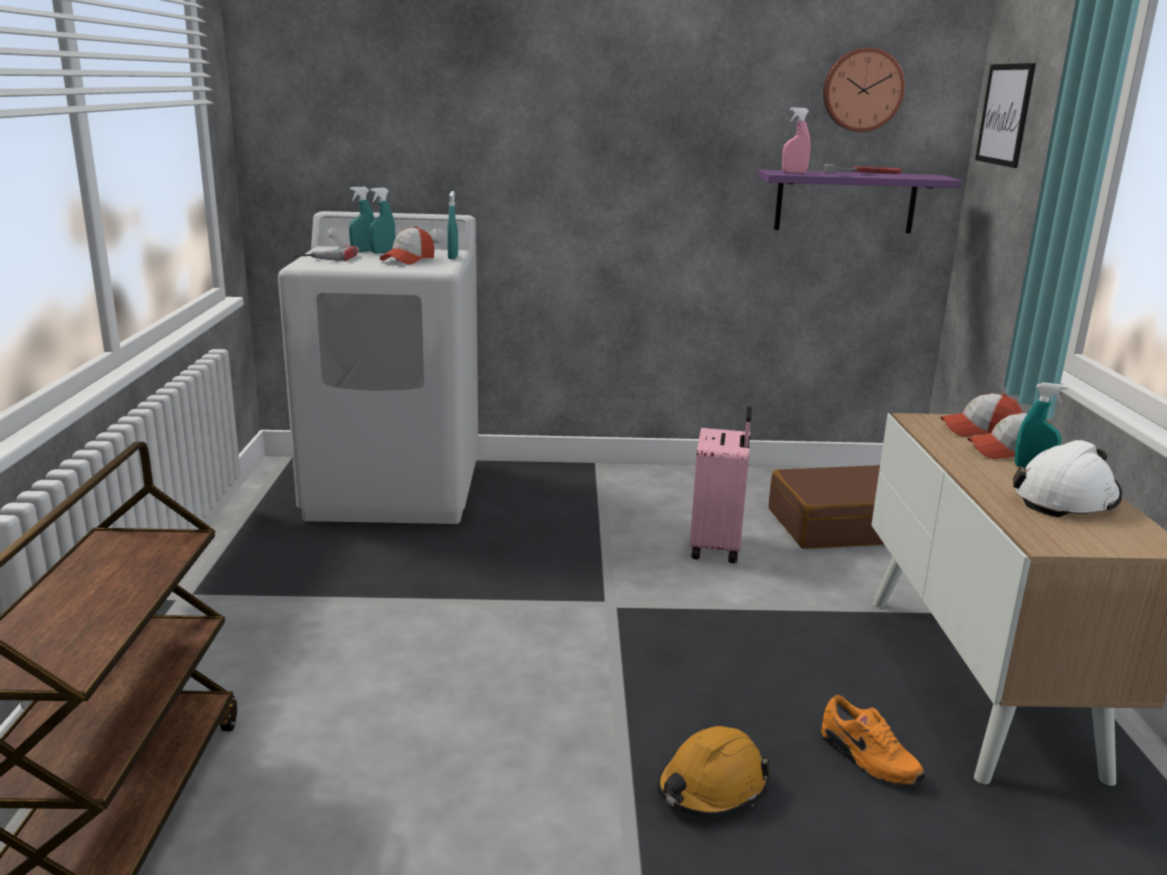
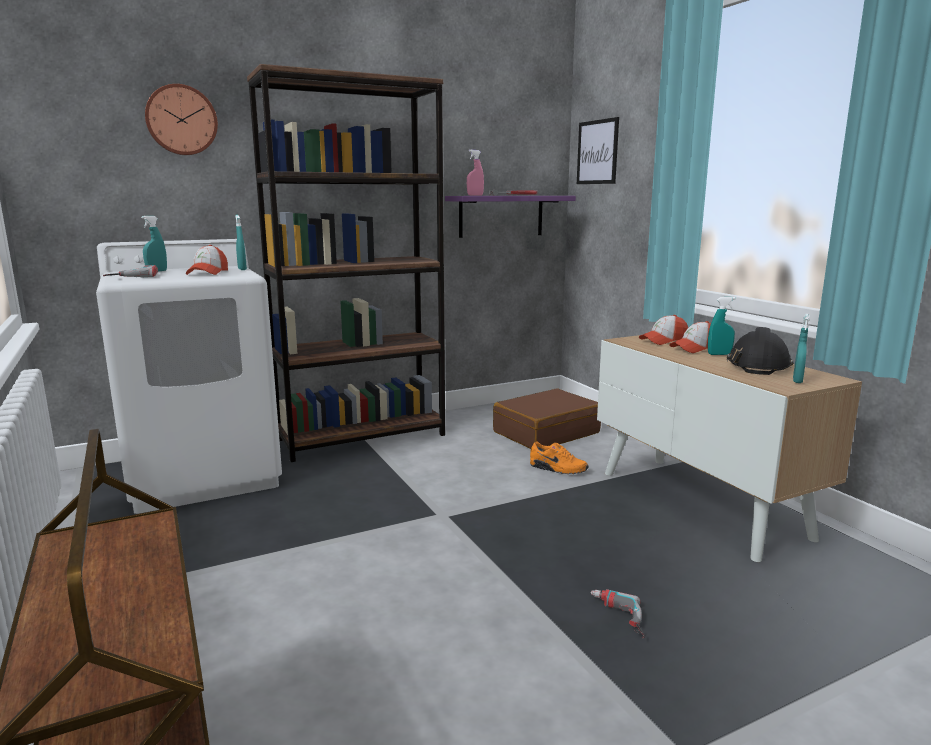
camera: 25 degrees left, 5 degrees down
turquoise spray bottle [369,188,396,253] -> turquoise spray bottle moved to [793,314,809,383]
orange hard hat [657,726,771,817] -> power drill [591,589,645,639]
pink suitcase [690,406,752,563] -> none
orange shoe [821,695,925,786] -> orange shoe moved to [530,442,589,474]
wall clock [823,48,905,132] -> wall clock moved to [145,84,218,155]
white hard hat [1013,440,1122,517] -> black hard hat [727,327,793,375]
none -> brown bookcase [247,64,445,462]

